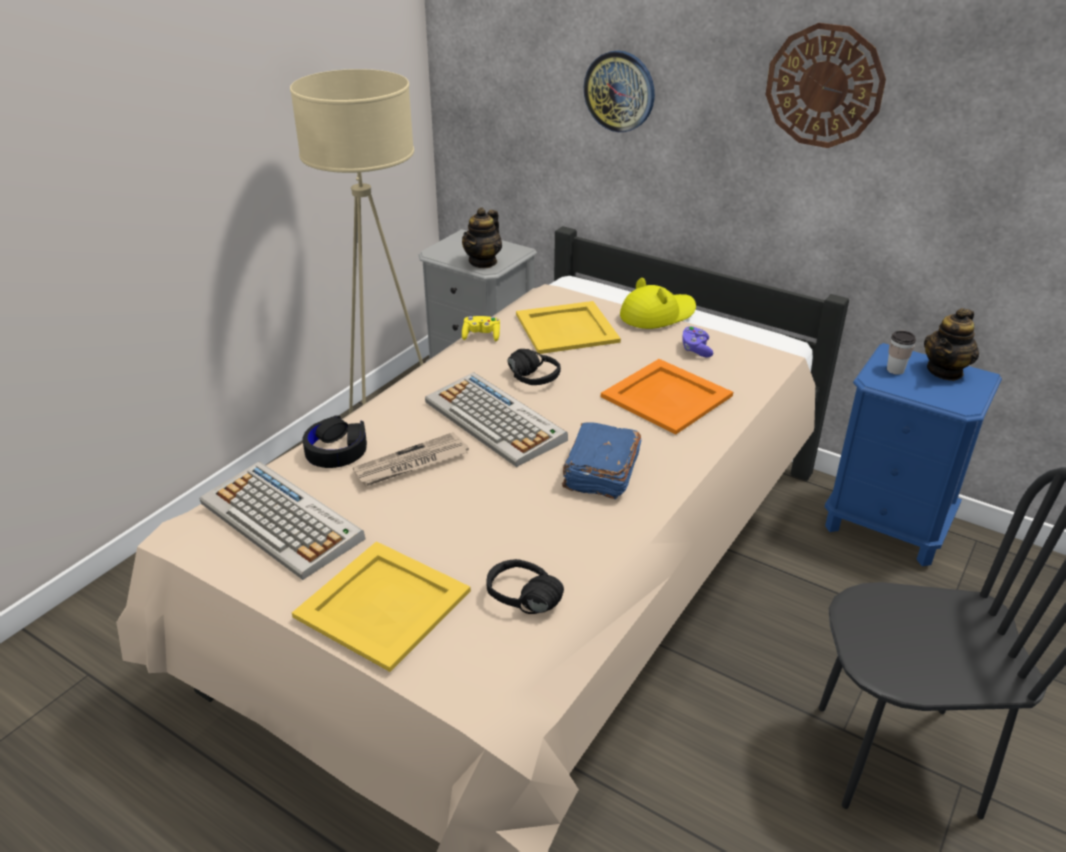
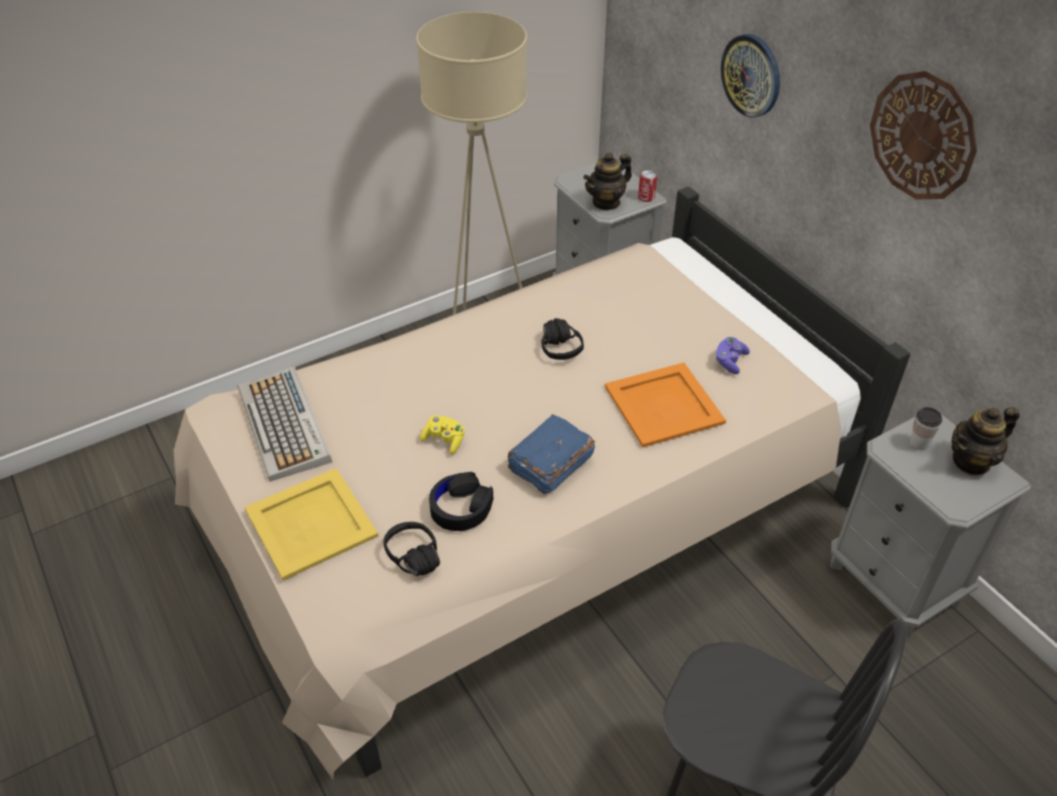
camera: 25 degrees right, 10 degrees up
black headphones [302,415,367,468] -> black headphones moved to [429,472,493,531]
newspaper [353,432,469,486] -> none
keyboard [425,372,568,467] -> none
yellow game controller [462,316,500,342] -> yellow game controller moved to [420,415,465,455]
yellow tray [516,301,621,354] -> none
yellow hat [620,278,696,329] -> none
blue nightstand [825,343,1002,566] -> grey nightstand [831,414,1031,638]
none -> can [638,170,657,202]

